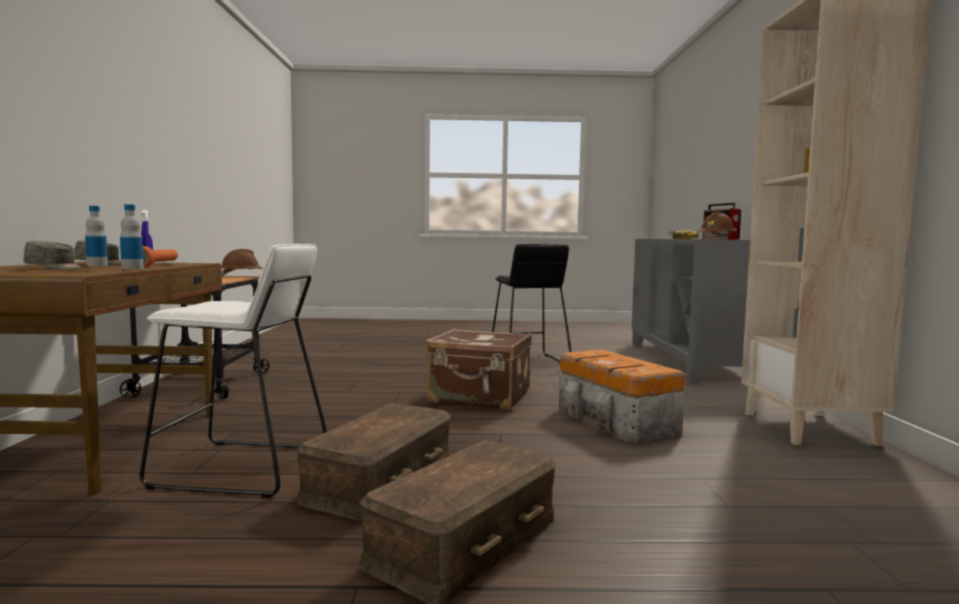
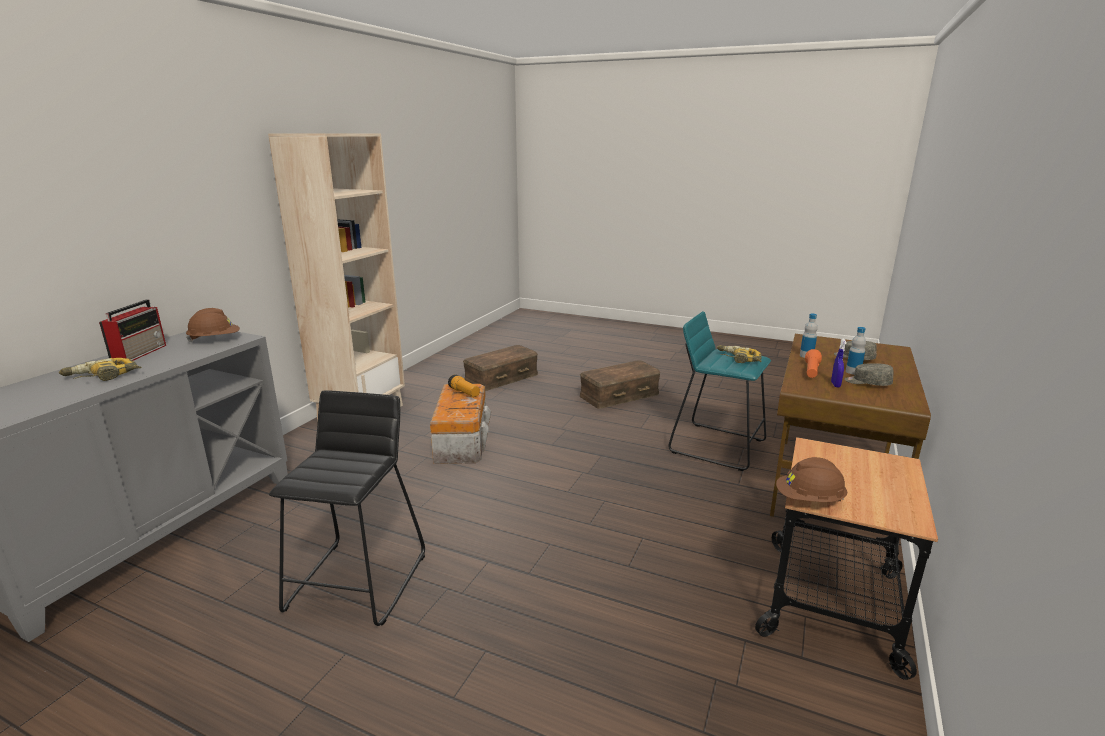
camera: 155 degrees left, 15 degrees up
white stool [140,244,327,498] -> turquoise stool [668,311,771,471]
brown storage box [296,403,451,521] -> brown storage box moved to [463,345,538,391]
brown suitcase [425,329,532,410] -> none
none -> flashlight [448,374,480,397]
none -> power drill [717,345,762,363]

